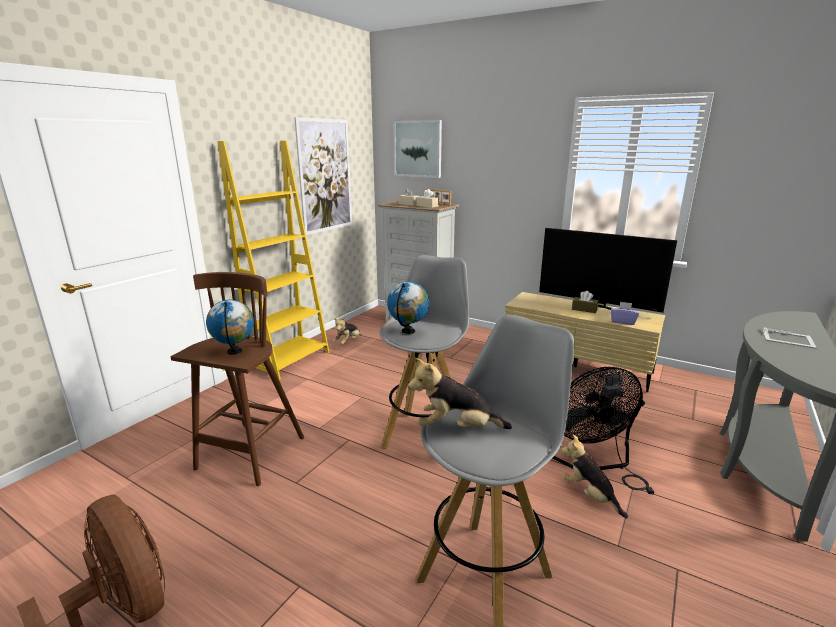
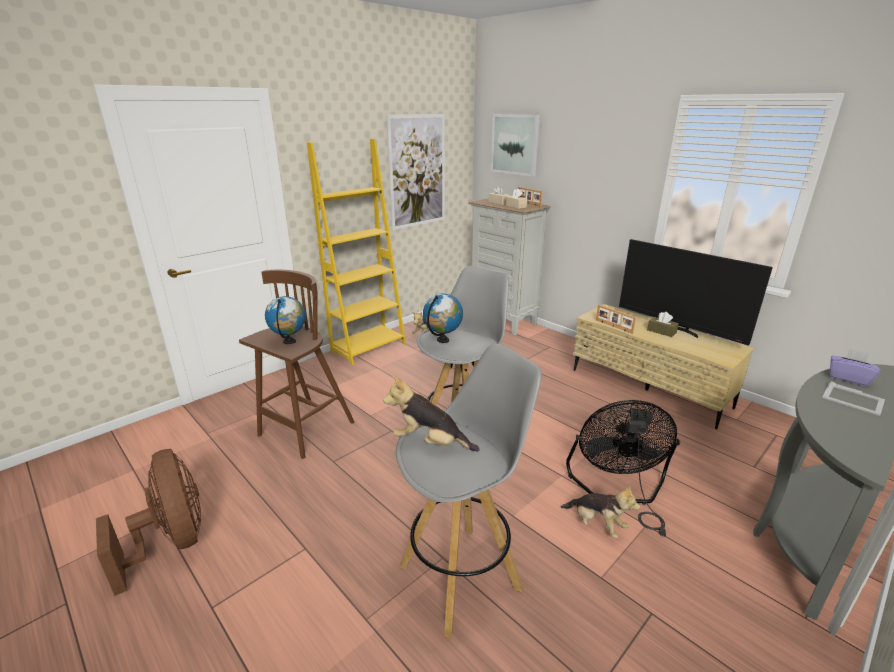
camera: 15 degrees right, 5 degrees up
plush toy [561,434,628,519] -> plush toy turned 150 degrees clockwise [560,484,640,538]
purple tissue box [611,302,639,325] -> purple tissue box moved to [830,348,881,386]
none -> picture frame [596,305,636,334]

